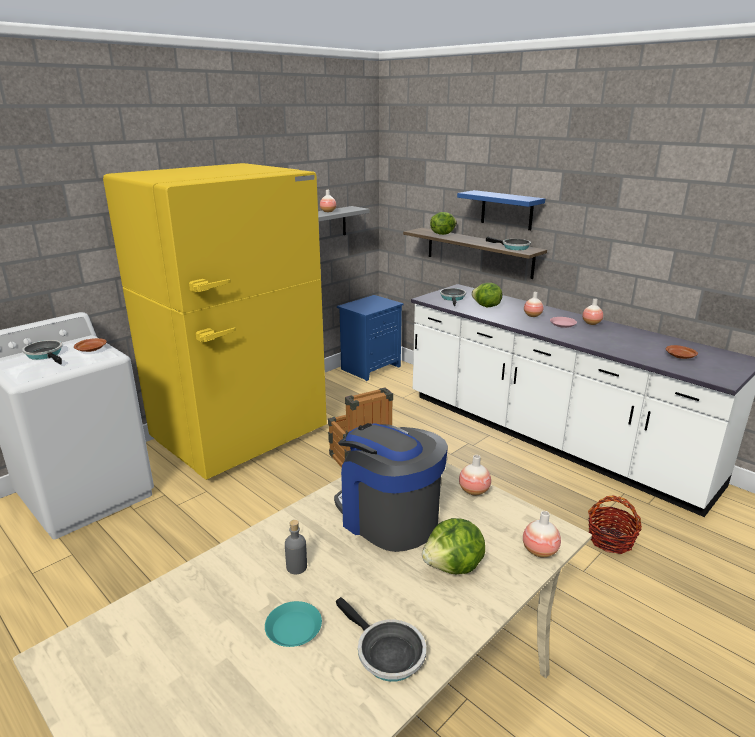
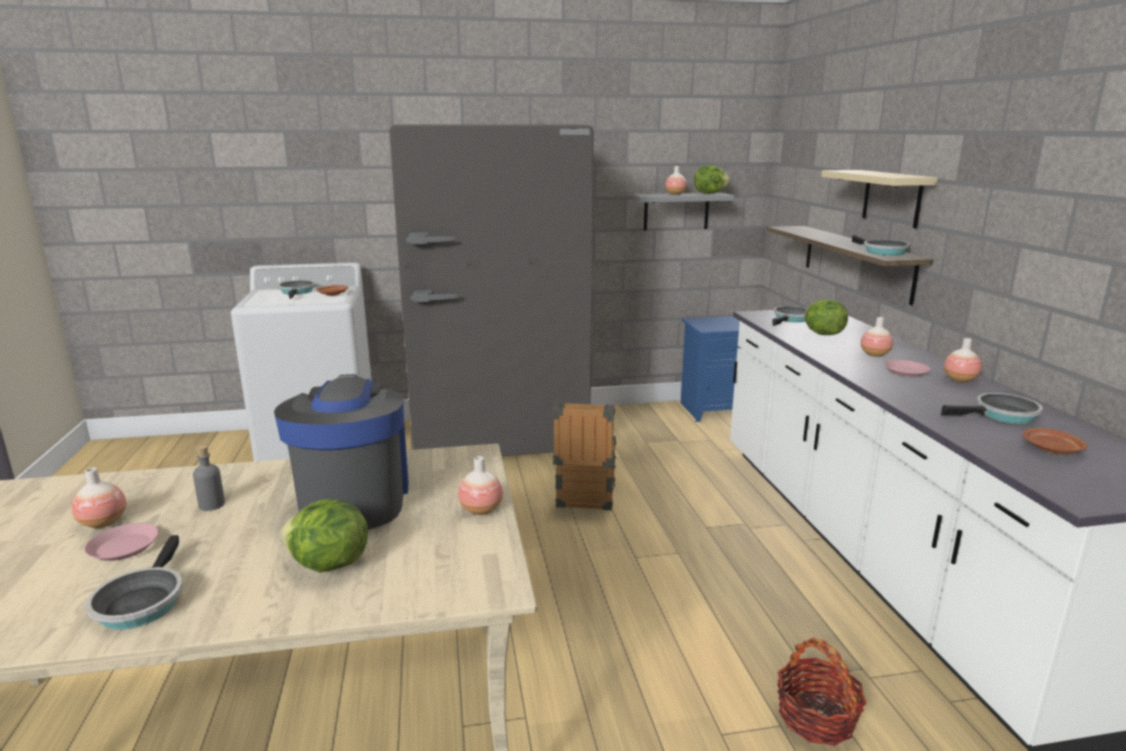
camera: 35 degrees right, 5 degrees down
yellow fridge [103,163,327,480] -> grey fridge [389,124,594,456]
turquoise plate [265,601,322,647] -> pink plate [84,523,159,561]
lettuce [430,212,457,235] -> lettuce moved to [694,165,730,194]
blue shelf [457,190,545,230] -> beige shelf [821,170,938,228]
vase [523,511,561,558] -> vase moved to [72,468,126,528]
none -> frying pan [941,393,1043,424]

